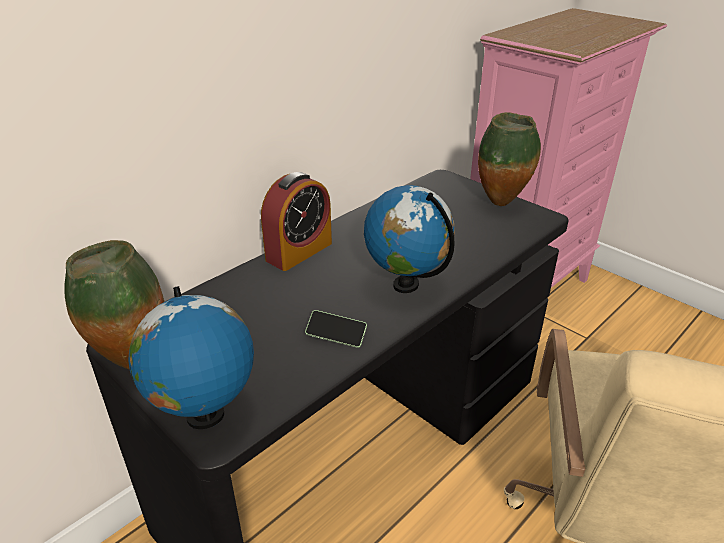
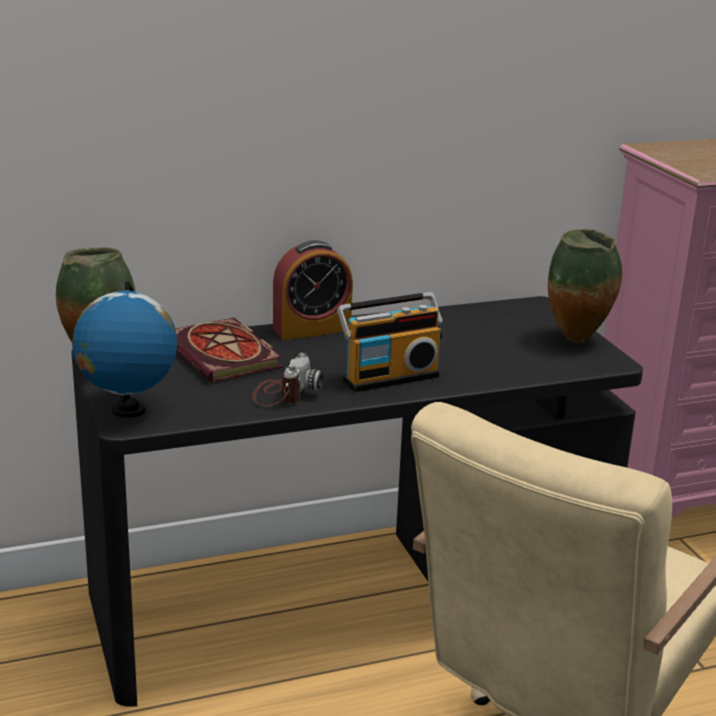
camera: 25 degrees right, 10 degrees down
phone [305,310,367,348] -> camera [252,353,323,406]
globe [364,185,455,293] -> radio [337,292,443,392]
none -> book [175,318,282,382]

